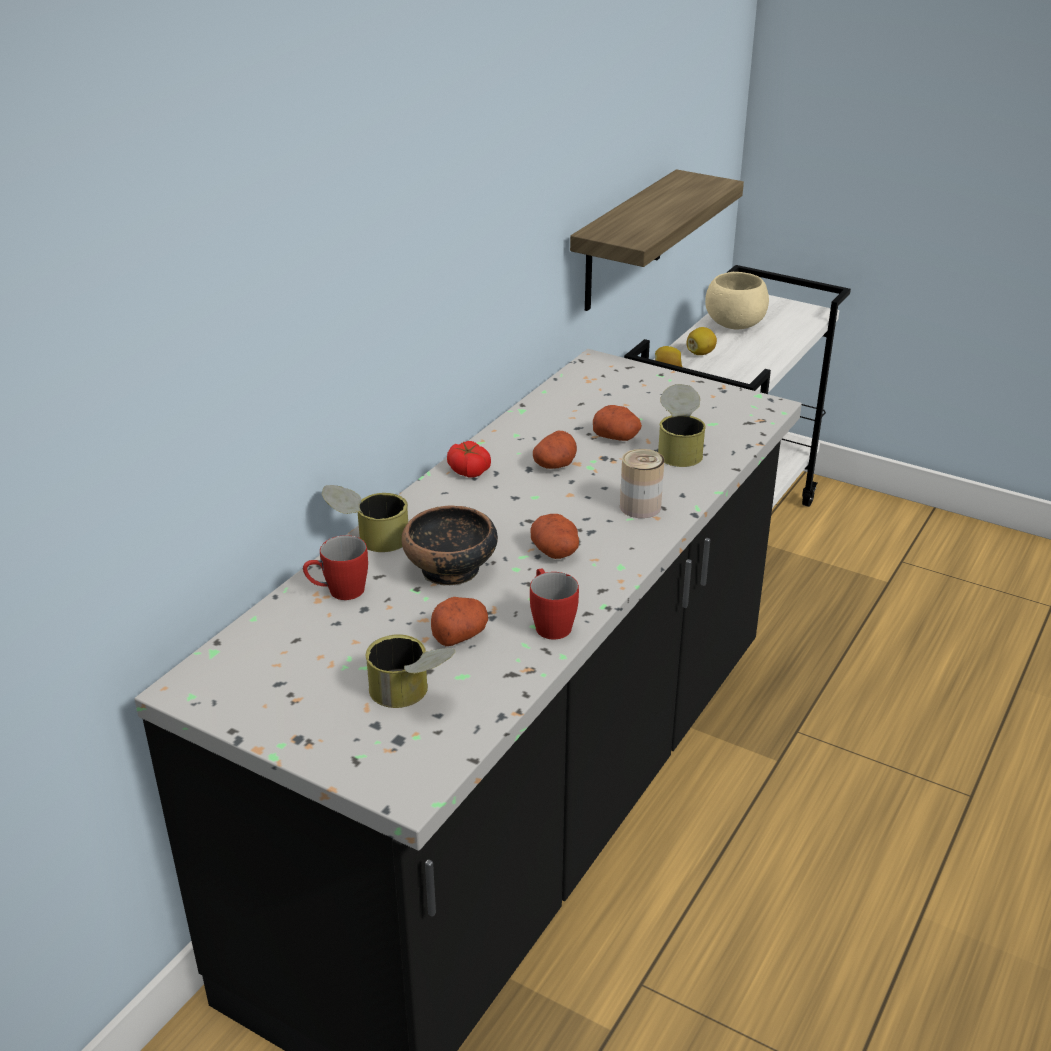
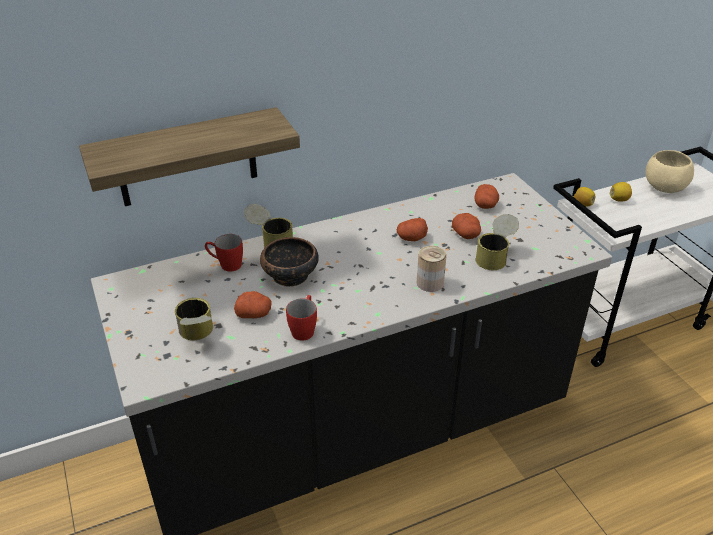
camera: 35 degrees right, 5 degrees up
tomato [447,441,491,478] -> none
potato [530,514,579,559] -> potato moved to [474,184,499,209]
shelf [570,169,744,311] -> shelf moved to [79,107,300,206]

